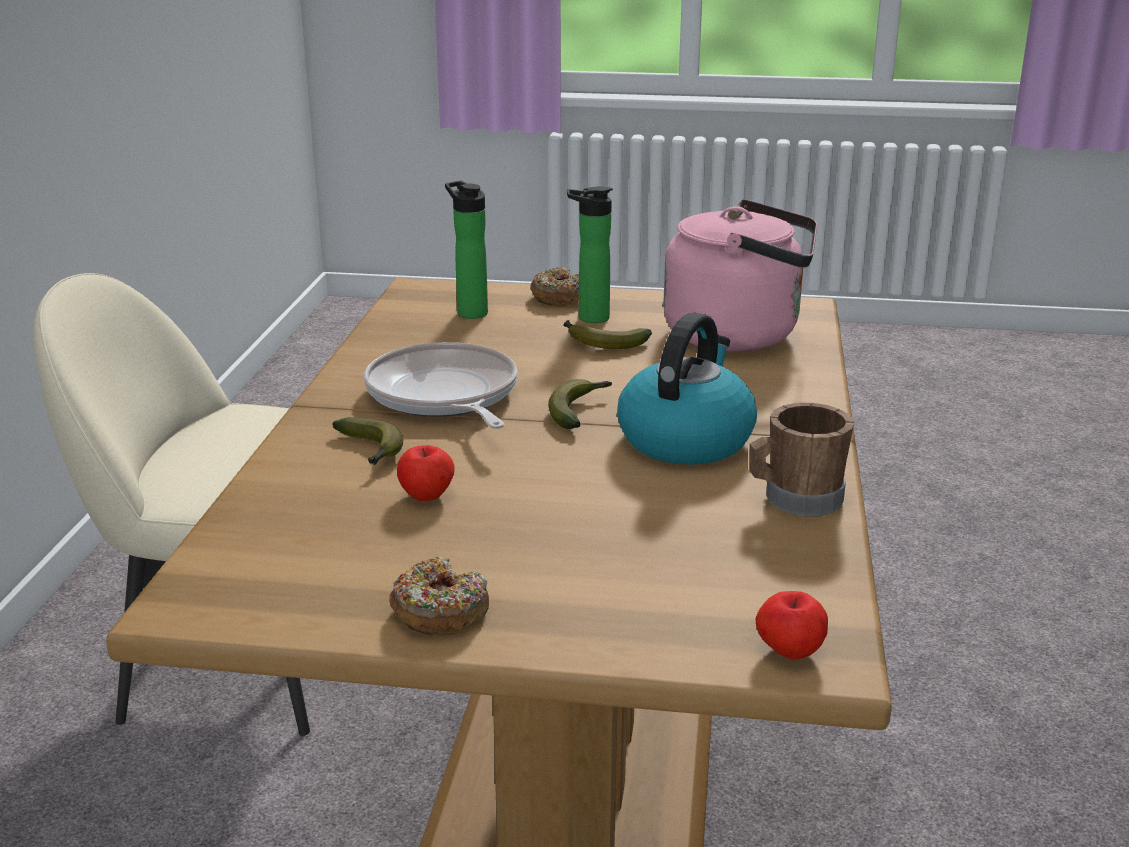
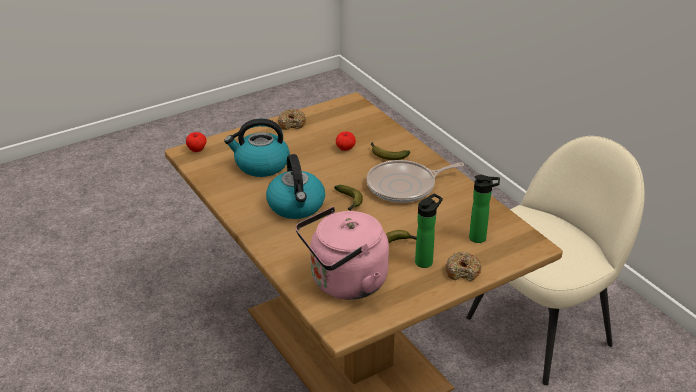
camera: 140 degrees right, 10 degrees up
frying pan [364,342,518,429] -> frying pan turned 135 degrees clockwise [367,160,464,203]
brown mug [749,403,854,517] -> none
none -> kettle [224,118,290,177]

